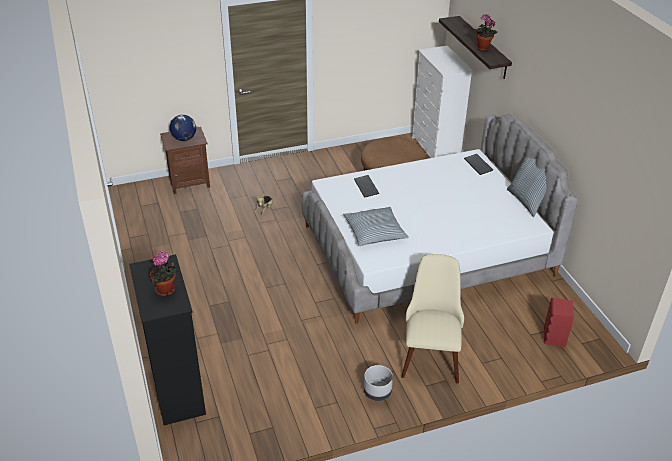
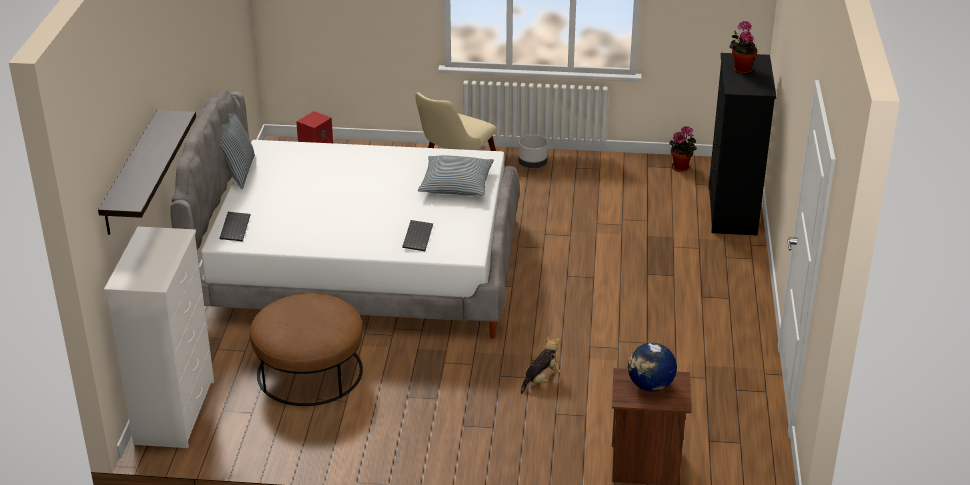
camera: 155 degrees left, 5 degrees down
potted plant [474,14,498,51] -> potted plant moved to [669,126,697,172]

